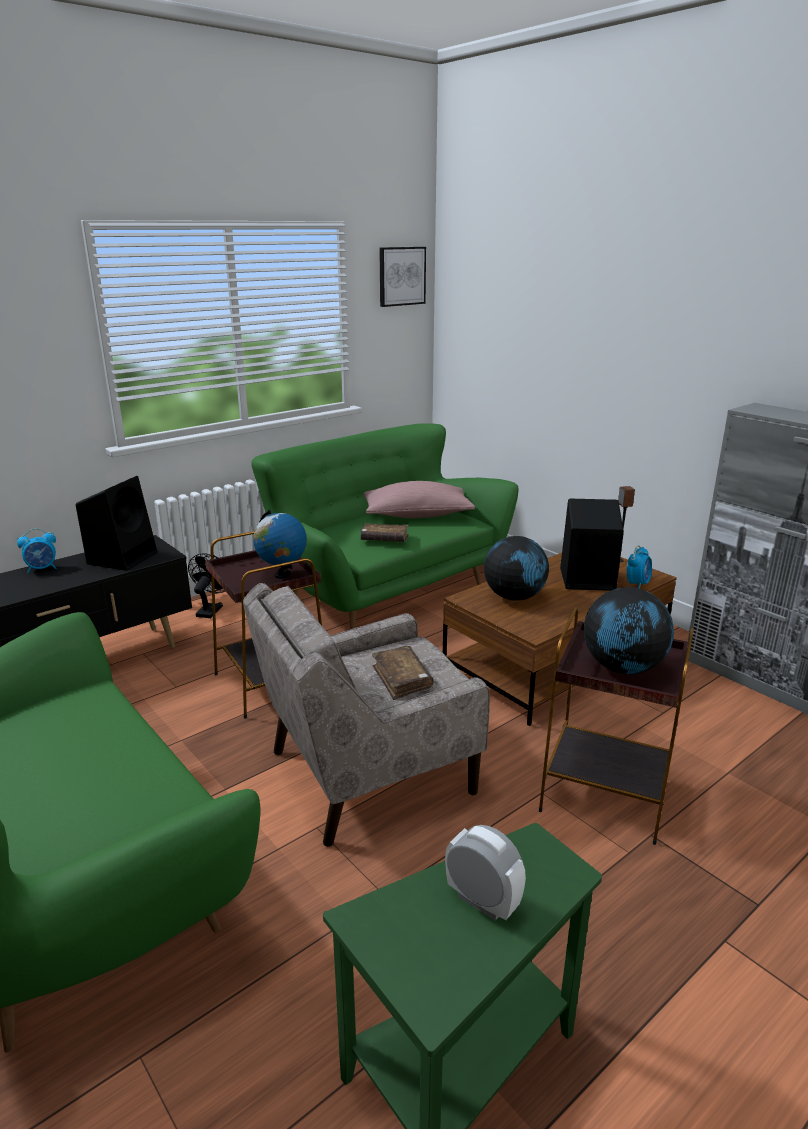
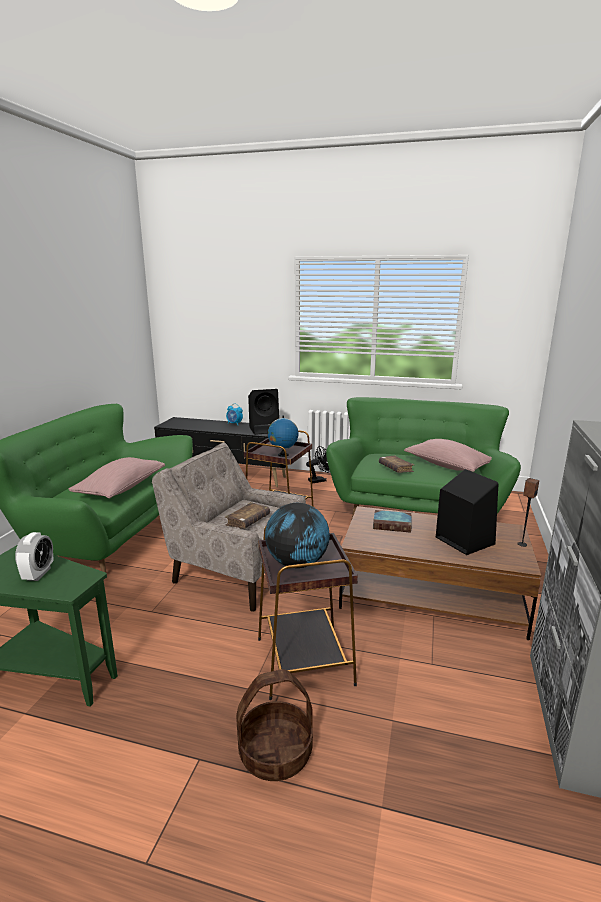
camera: 55 degrees right, 5 degrees down
picture [379,247,426,307] -> none
globe [484,536,549,601] -> book [373,510,412,533]
alarm clock [627,545,652,589] -> none
none -> pink pillow [68,457,165,498]
none -> basket [236,669,313,781]

